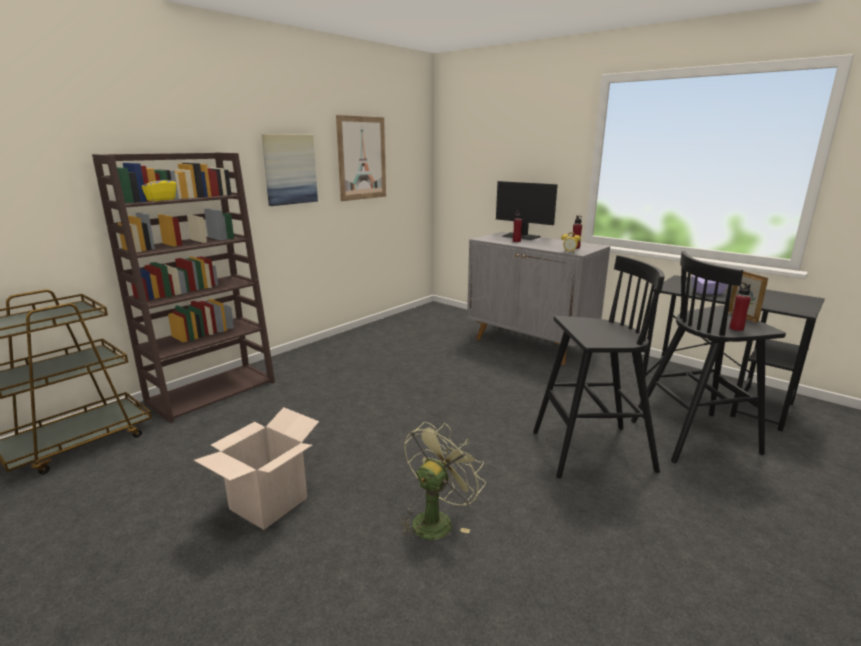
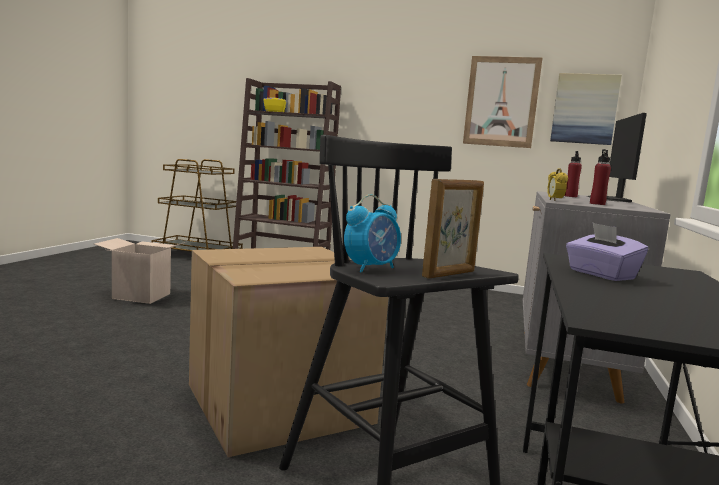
camera: 65 degrees right, 10 degrees down
picture [262,134,318,206] -> picture moved to [550,73,622,145]
green fan [399,422,486,540] -> none
black stool [533,255,664,479] -> cardboard box [189,247,389,457]
red bottle [729,282,751,331] -> alarm clock [344,194,401,273]

